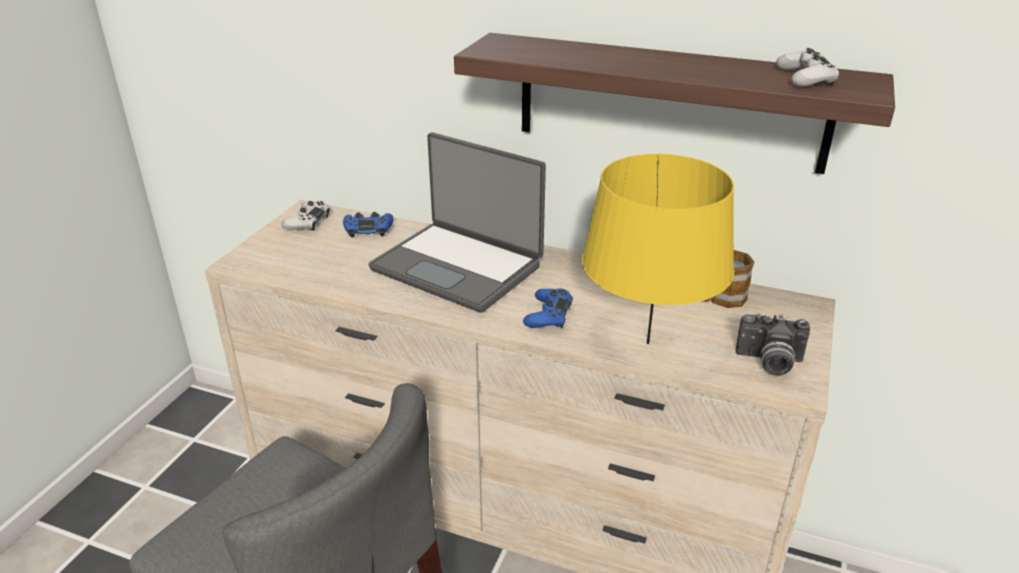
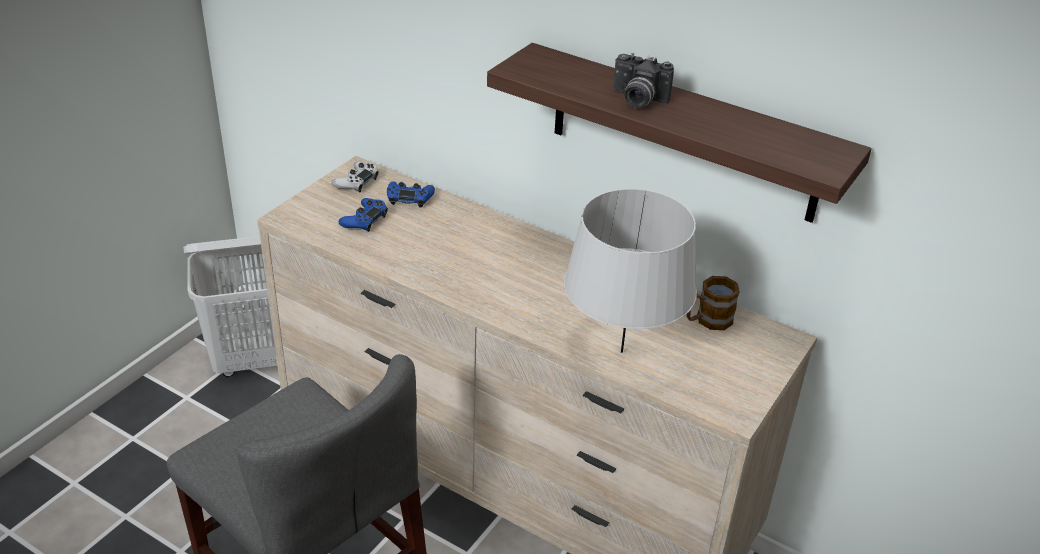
camera: 10 degrees right, 5 degrees up
laptop [369,132,546,313] -> none
blue game controller [523,288,573,328] -> blue game controller moved to [339,198,388,232]
yellow table lamp [582,154,735,344] -> grey table lamp [564,189,697,353]
camera [736,313,810,376] -> camera moved to [613,53,674,108]
white game controller [776,48,839,87] -> none
none -> white laundry basket [183,236,277,377]

